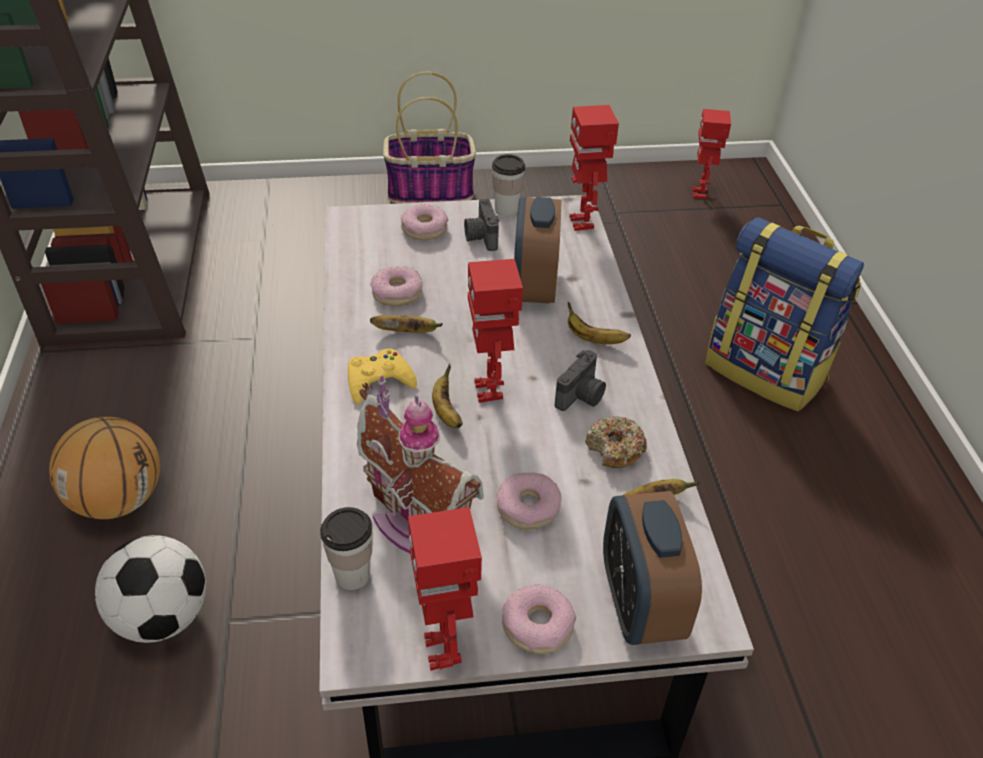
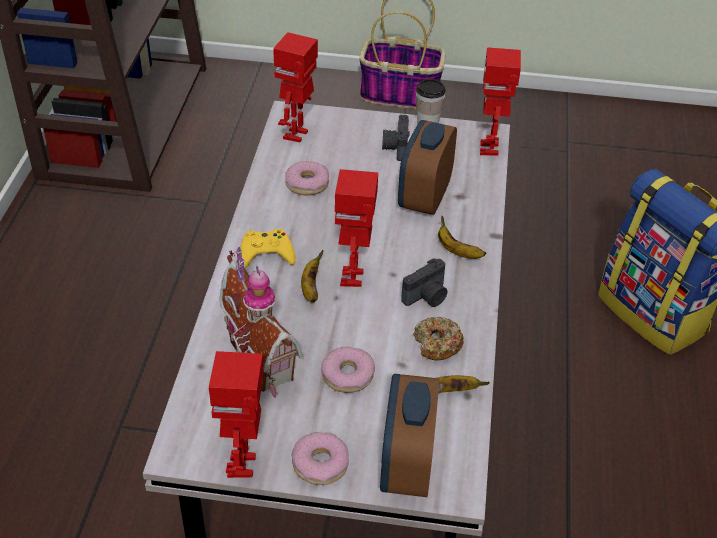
camera: 15 degrees right, 0 degrees up
basketball [49,417,160,519] -> none
football [95,535,206,643] -> none
cup [320,507,373,590] -> none
banana [370,315,443,333] -> none
donut [401,204,448,240] -> none
toy robot [692,109,731,199] -> toy robot moved to [273,32,318,142]

